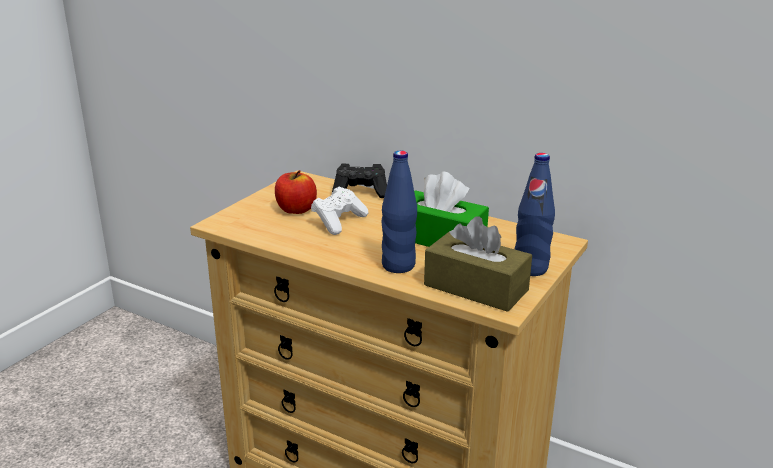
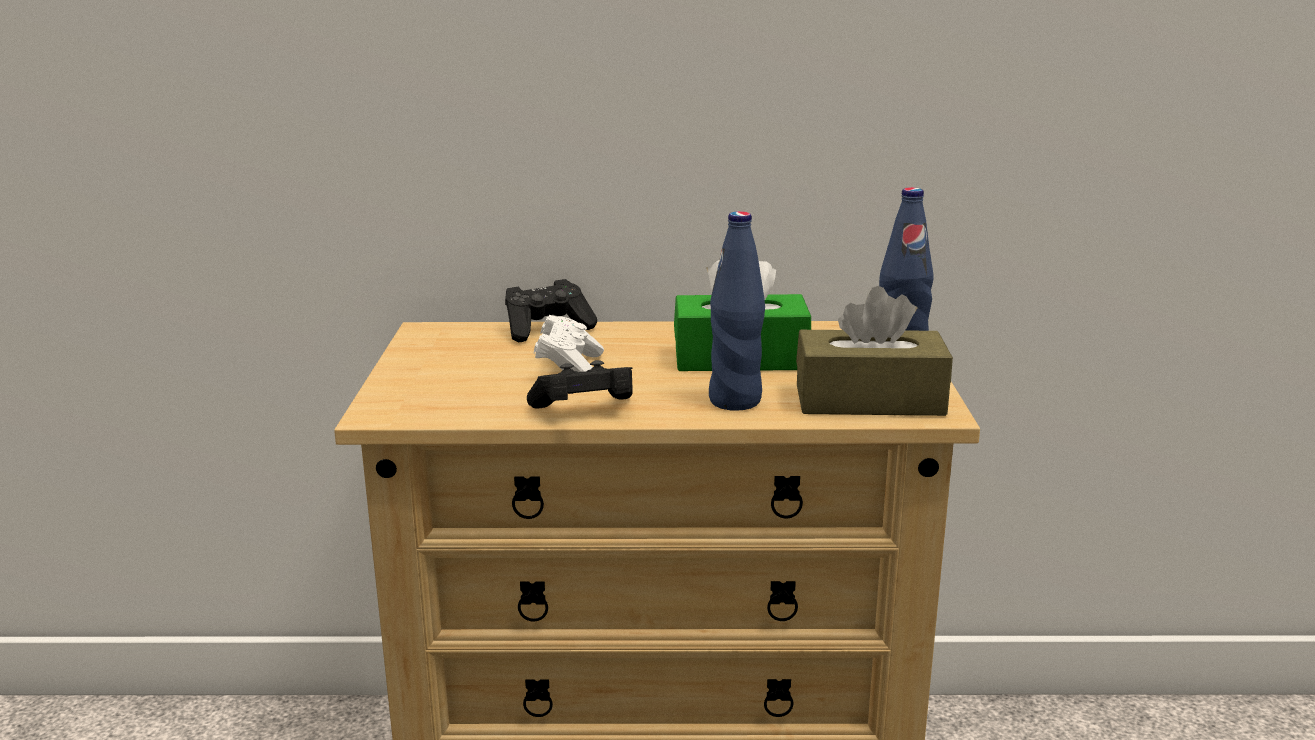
camera: 30 degrees left, 5 degrees down
apple [275,170,317,214] -> none
none -> black game controller [527,360,633,408]

